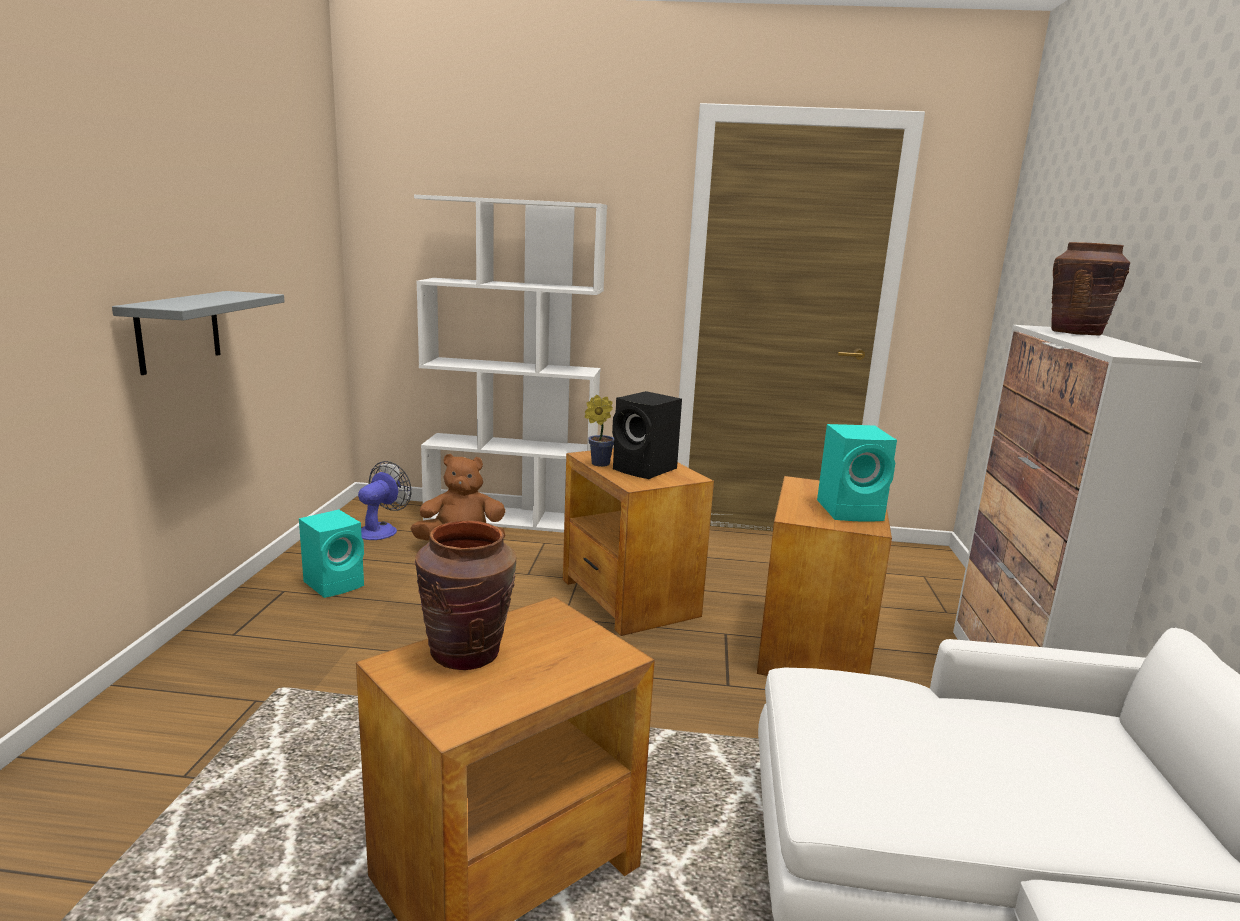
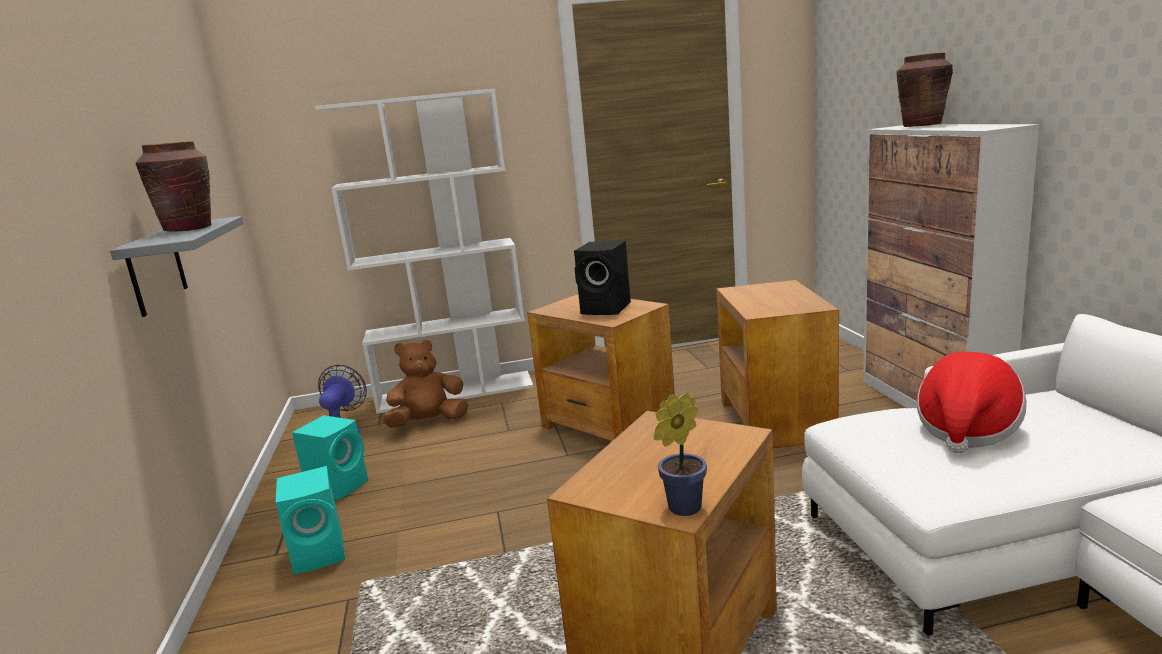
camera: 15 degrees left, 0 degrees up
brown vase [415,520,516,670] -> brown vase moved to [135,141,211,232]
potted plant [585,395,614,467] -> potted plant moved to [654,393,707,516]
turquoise speaker [817,424,897,522] -> turquoise speaker moved to [275,466,345,574]
none -> hat [917,352,1027,453]

